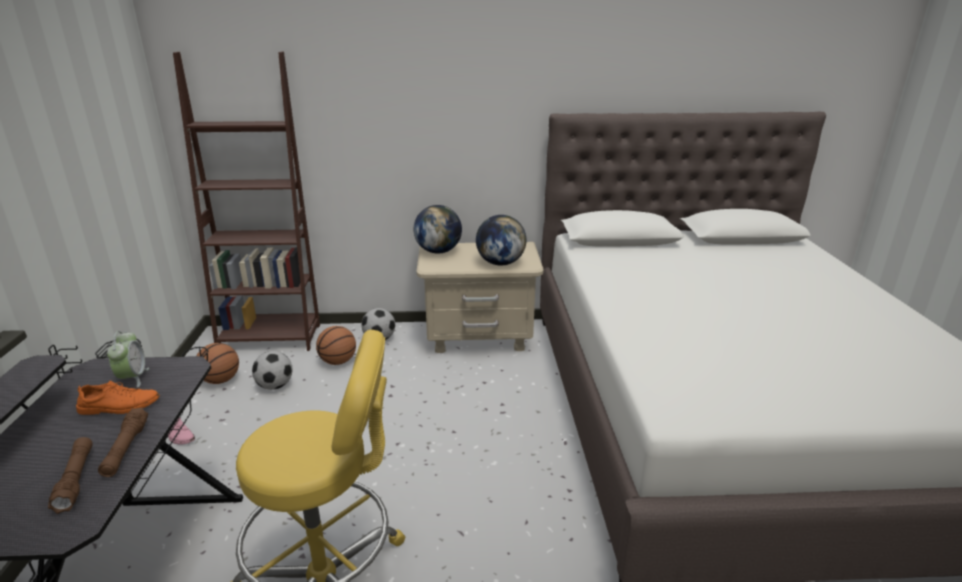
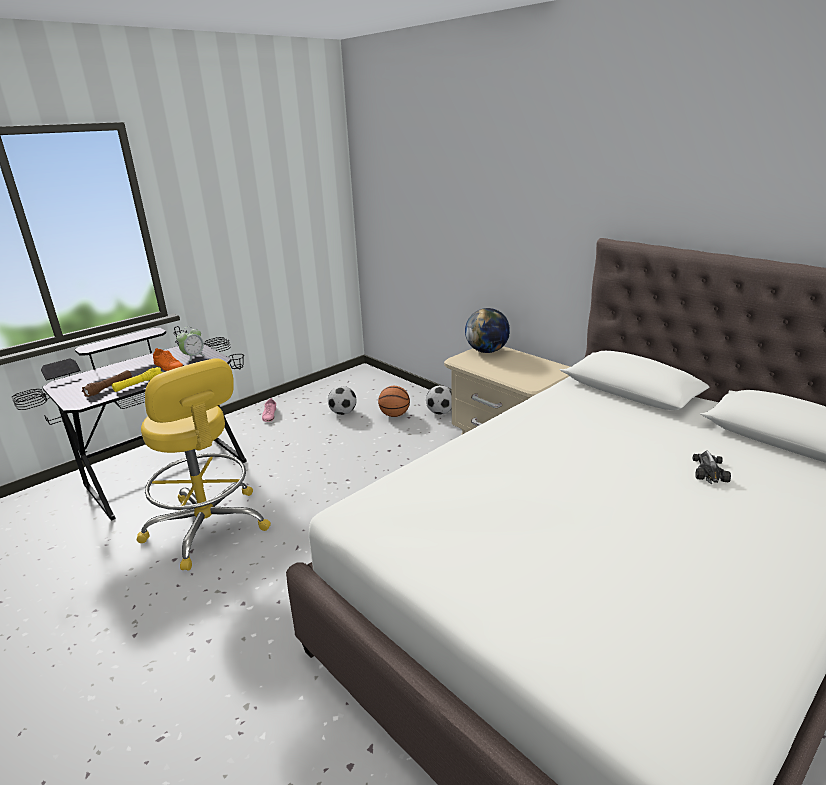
camera: 50 degrees right, 0 degrees up
brown flashlight [98,408,148,477] -> yellow flashlight [112,367,163,392]
brown bookcase [173,51,320,351] -> none
basketball [197,343,239,384] -> none
globe [476,215,526,266] -> none
none -> toy car [693,451,731,484]

